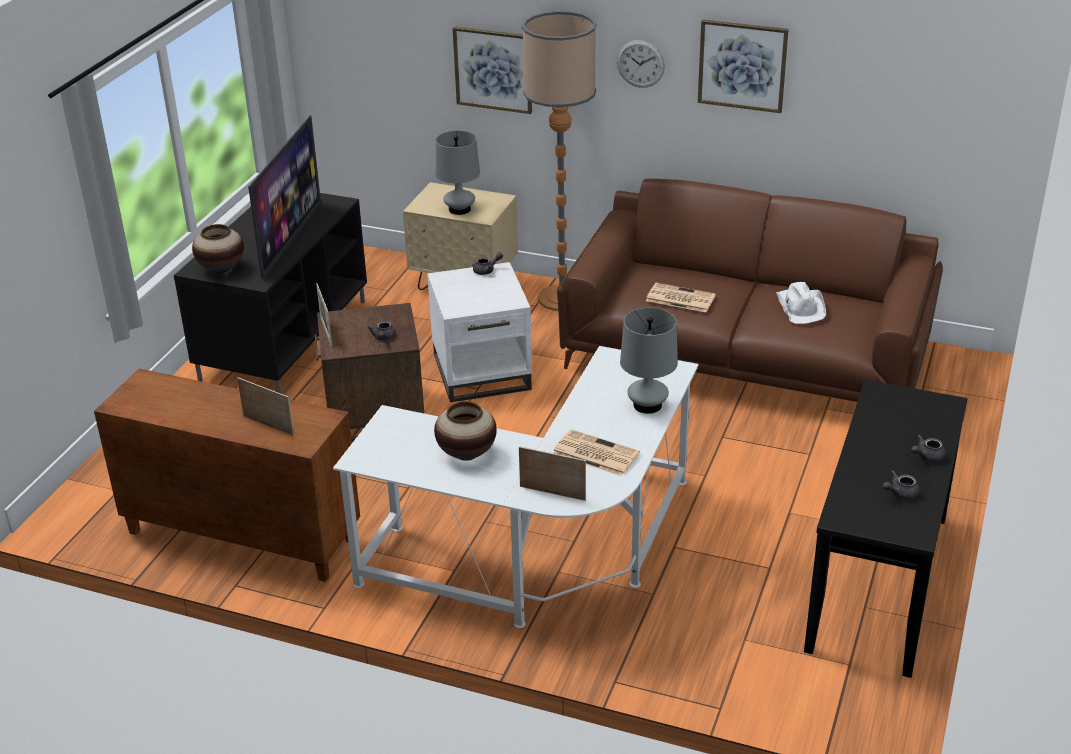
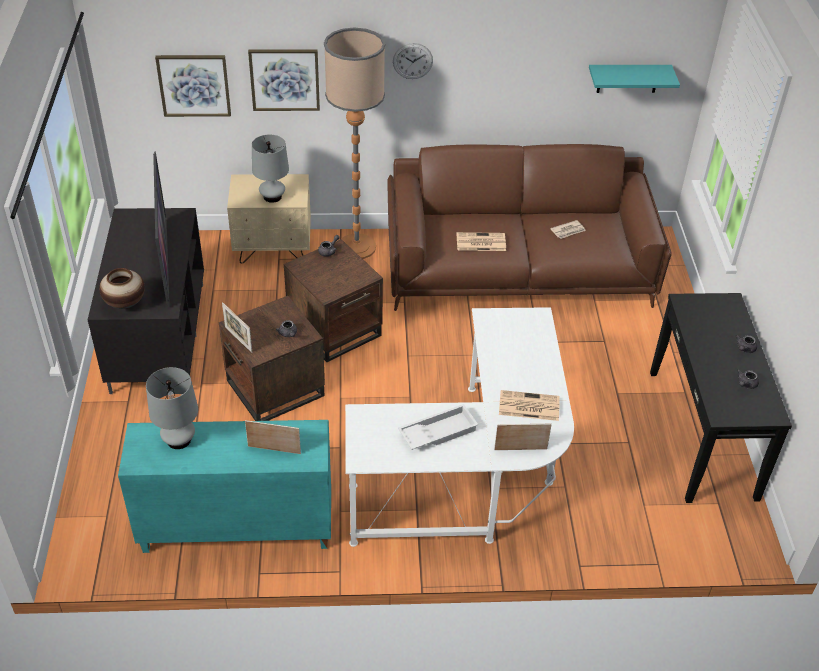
camera: 25 degrees left, 10 degrees up
brown cabinet [94,369,360,582] -> turquoise cabinet [118,420,331,553]
white side table [427,262,532,402] -> brown side table [284,239,383,362]
vase [434,401,497,461] -> white tray [398,404,478,450]
grey table lamp [620,308,678,414] -> grey table lamp moved to [146,367,198,449]
picture [698,20,789,113] -> picture moved to [155,55,231,117]
white hat [776,282,826,324] -> newspaper [550,220,586,239]
none -> turquoise shelf [589,65,680,93]

